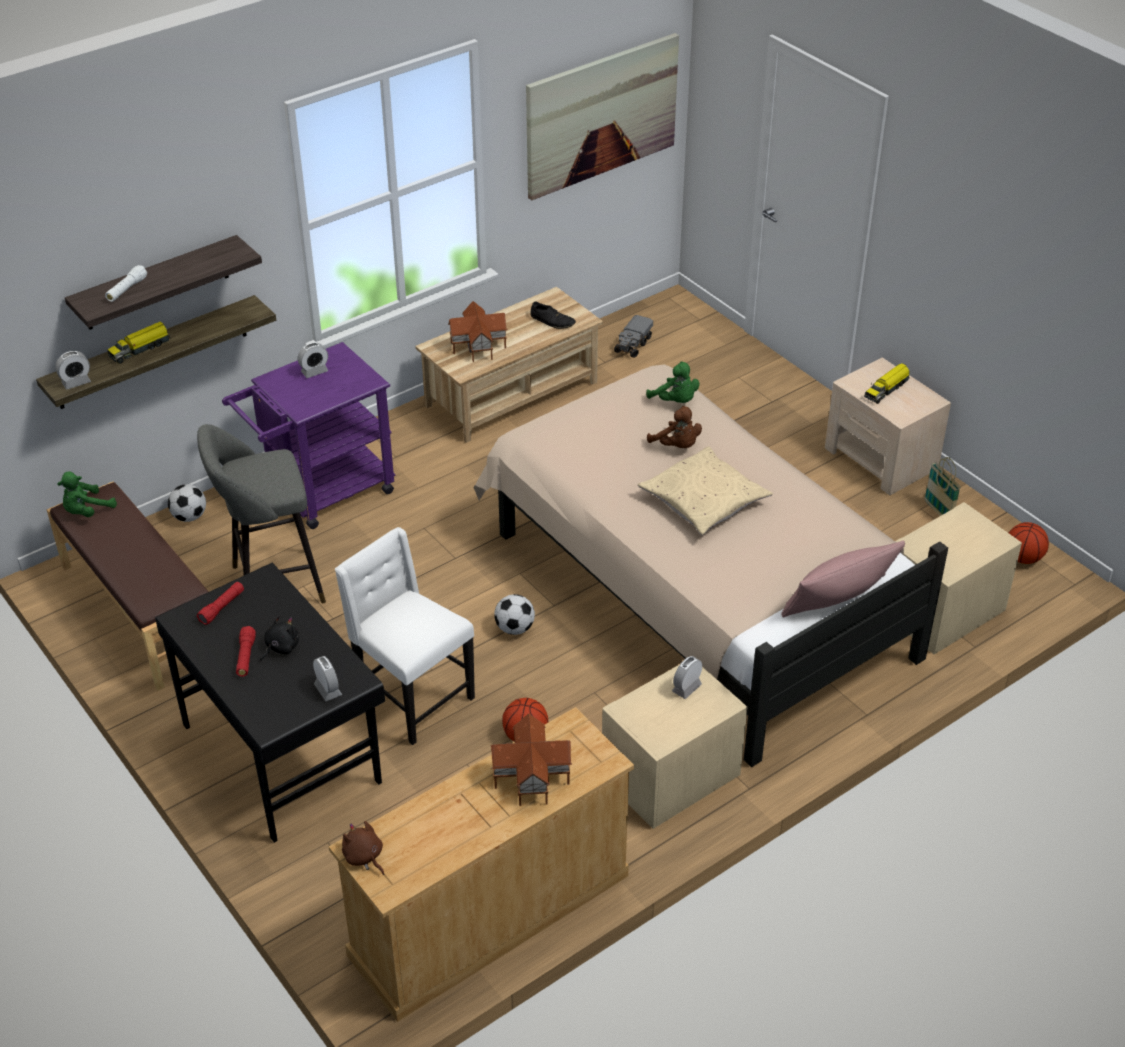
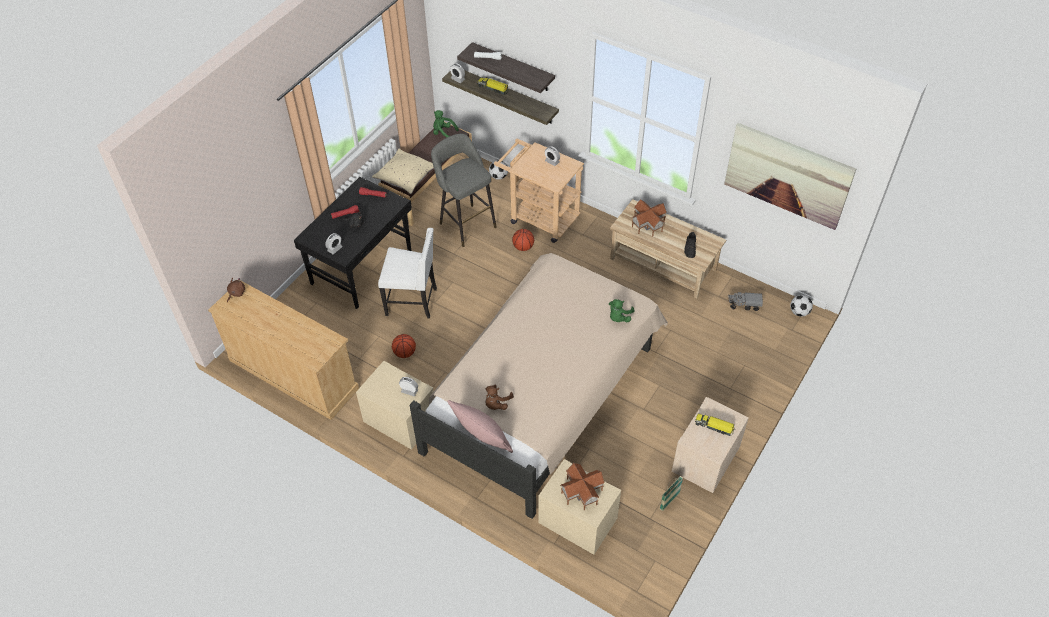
camera: 70 degrees right, 10 degrees up
purple cart [222,342,395,529] -> beige cart [494,139,584,243]
white chair [335,527,475,745] -> white chair turned 75 degrees clockwise [378,228,437,318]
toy house [490,713,572,806] -> toy house moved to [560,463,605,510]
football [494,594,535,635] -> football moved to [790,295,813,317]
beige pillow [638,446,773,535] -> beige pillow moved to [372,149,434,194]
brown plush toy [647,406,702,448] -> brown plush toy moved to [486,385,514,410]
basketball [1009,522,1049,564] -> basketball moved to [512,229,534,251]

